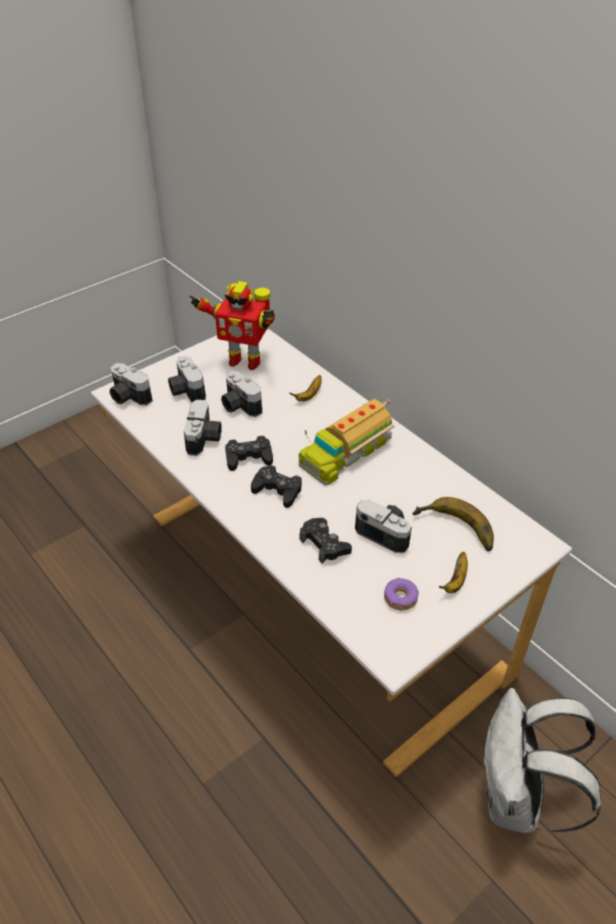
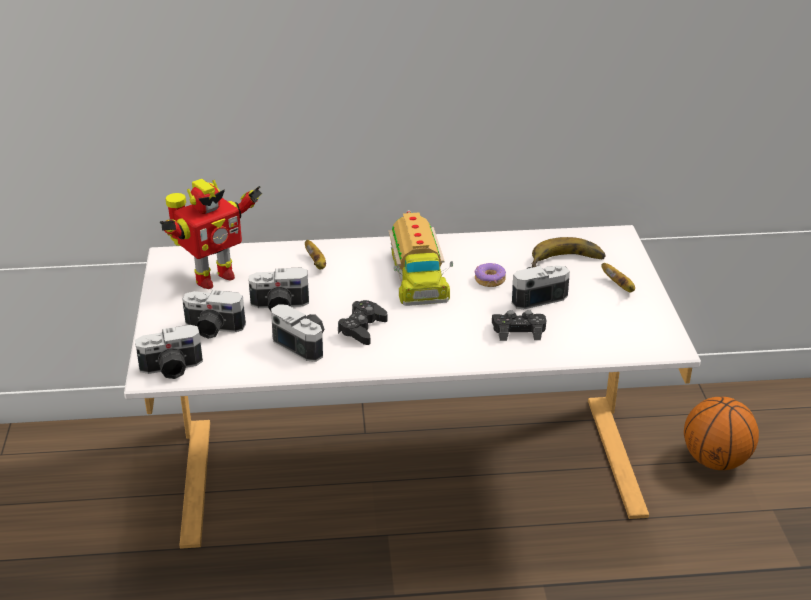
camera: 55 degrees left, 10 degrees down
black game controller [251,465,302,508] -> none
donut [384,578,419,610] -> donut moved to [474,263,506,287]
white backpack [481,688,601,833] -> basketball [684,397,759,470]

